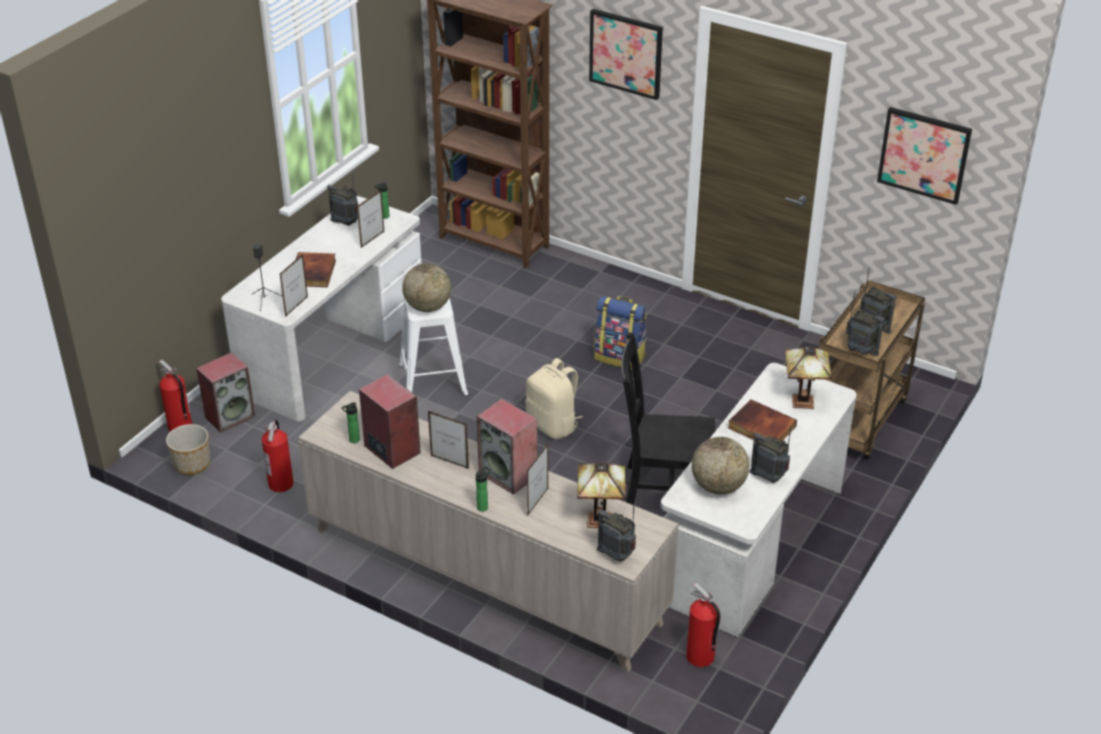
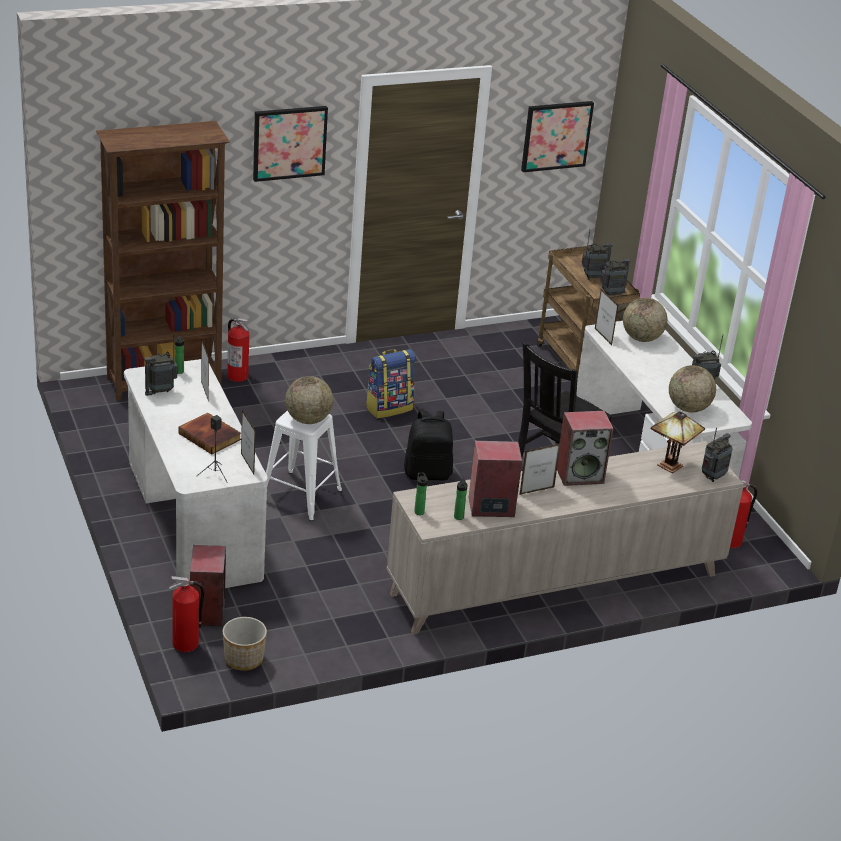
camera: 55 degrees left, 5 degrees down
fire extinguisher [262,419,294,492] -> fire extinguisher moved to [227,318,249,382]
bottle [476,467,491,512] -> bottle moved to [414,473,428,515]
beige backpack [526,358,583,439] -> black backpack [404,411,453,480]
picture frame [527,444,548,515] -> picture frame moved to [595,289,618,345]
radio [597,505,636,562] -> radio turned 150 degrees clockwise [702,428,733,482]
book [728,399,797,441] -> none
table lamp [785,346,832,409] -> globe [623,298,667,342]

